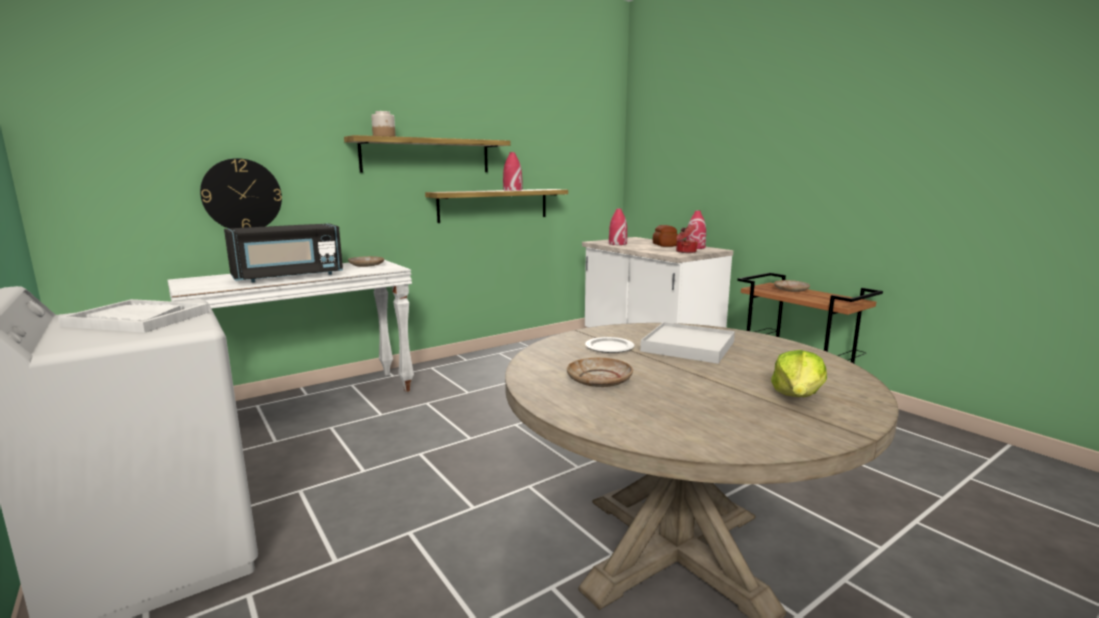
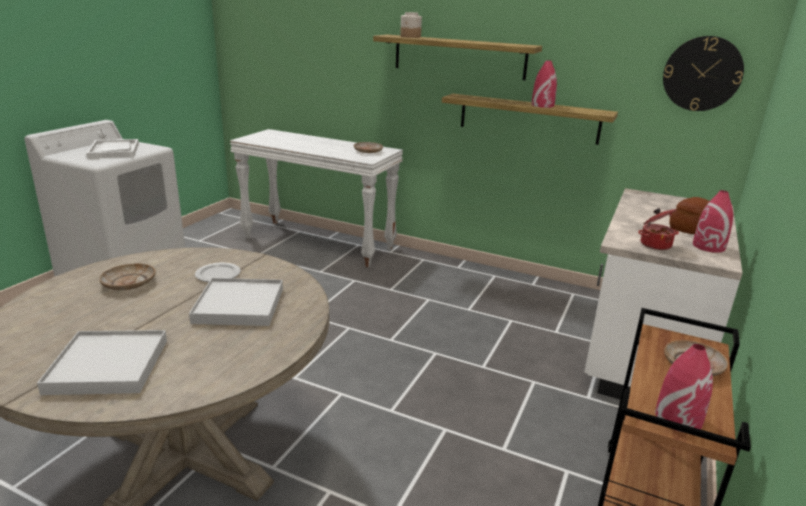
camera: 60 degrees right, 10 degrees up
wall clock [200,158,282,229] -> wall clock moved to [663,36,744,111]
black microwave [224,223,343,282] -> none
red vase [609,208,627,245] -> red vase moved to [655,344,713,432]
lettuce [771,350,827,397] -> white tray [37,330,167,395]

